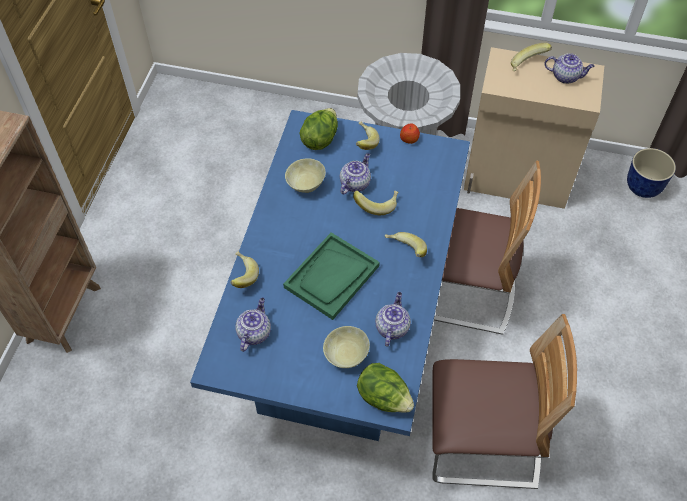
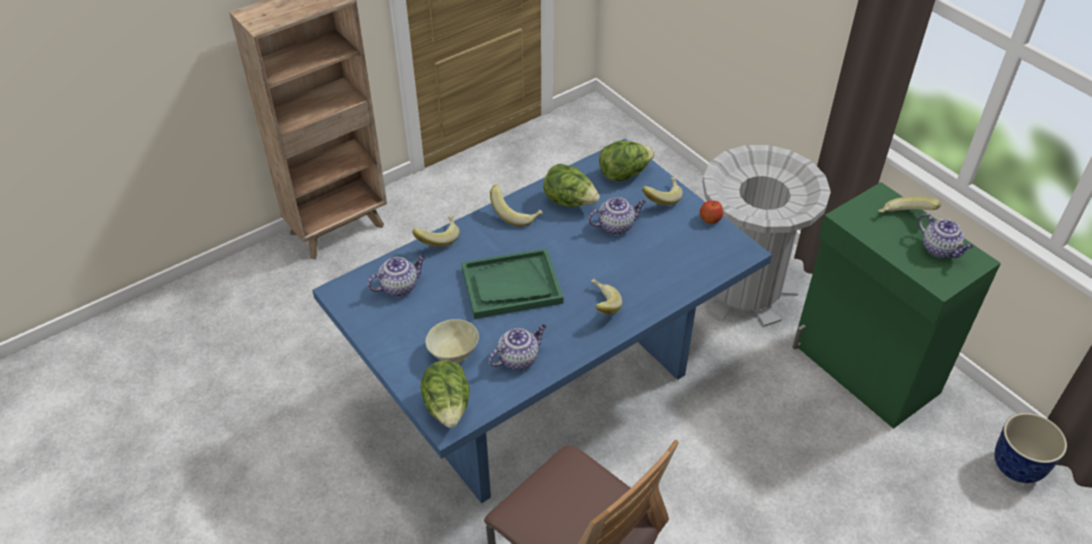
camera: 40 degrees right, 10 degrees down
beige bowl [285,158,326,193] -> lettuce [543,164,600,207]
banana [353,191,399,215] -> banana moved to [490,185,543,227]
chair [434,161,541,335] -> none
beige cabinet [464,47,604,209] -> green cabinet [792,182,1001,429]

